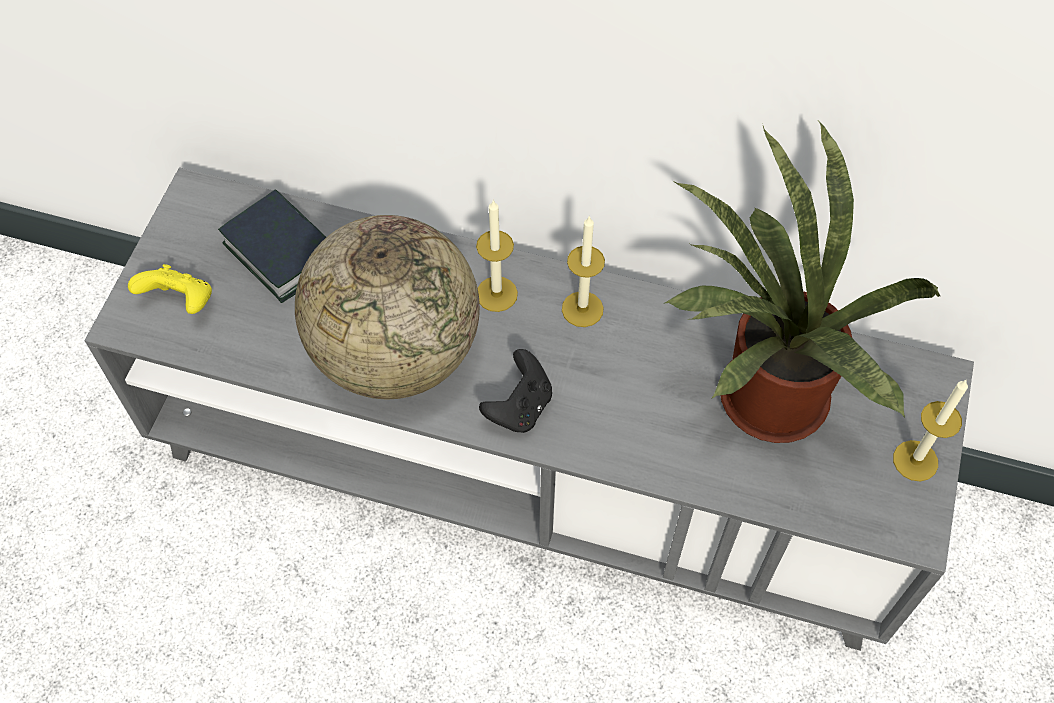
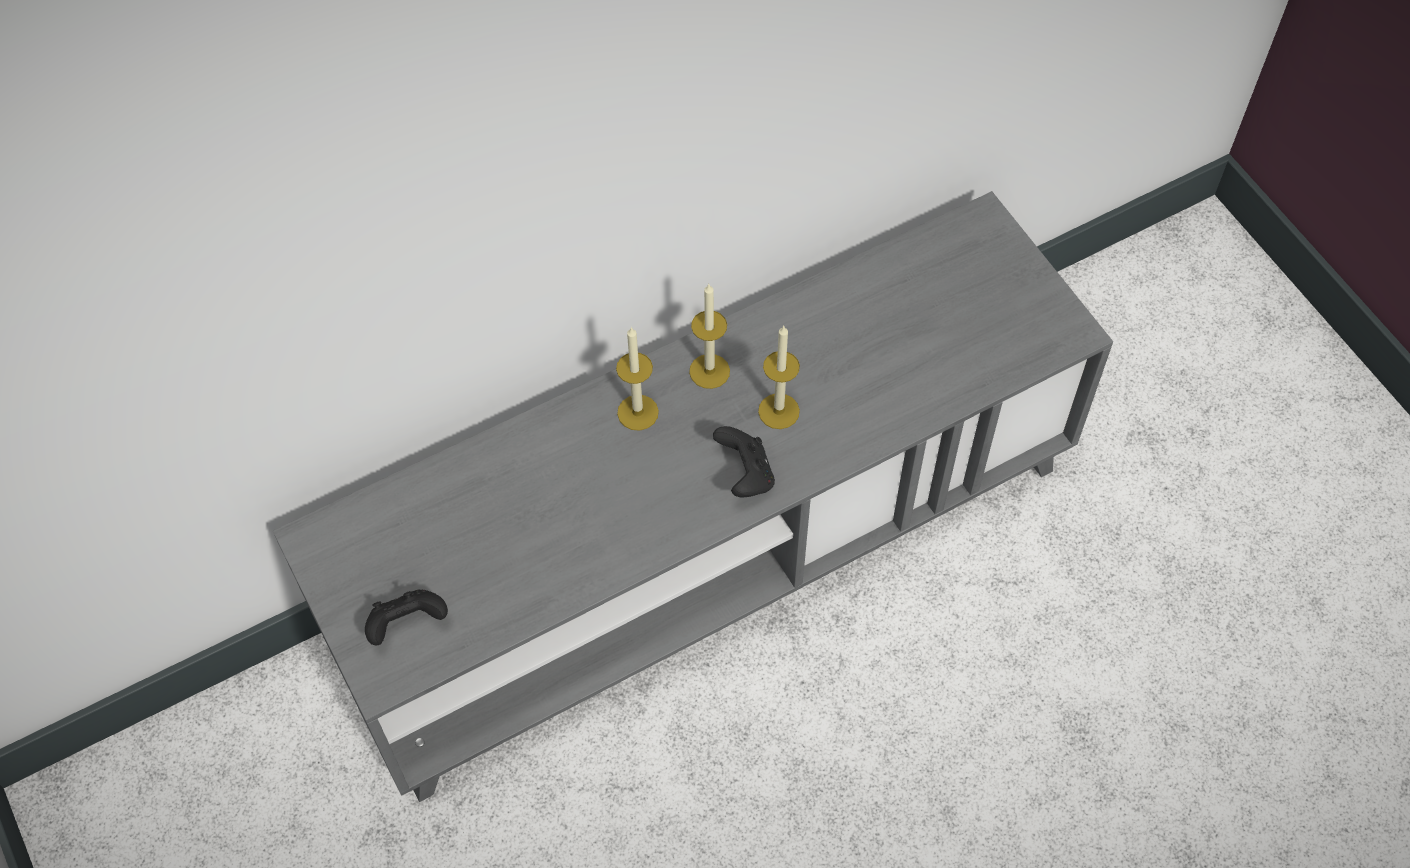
camera: 45 degrees left, 0 degrees up
yellow game controller [128,264,212,314] -> black game controller [365,590,448,645]
book [218,189,326,303] -> none
globe [295,215,480,399] -> none
potted plant [664,122,940,443] -> none
candle [893,379,968,481] -> candle moved to [758,326,800,429]

